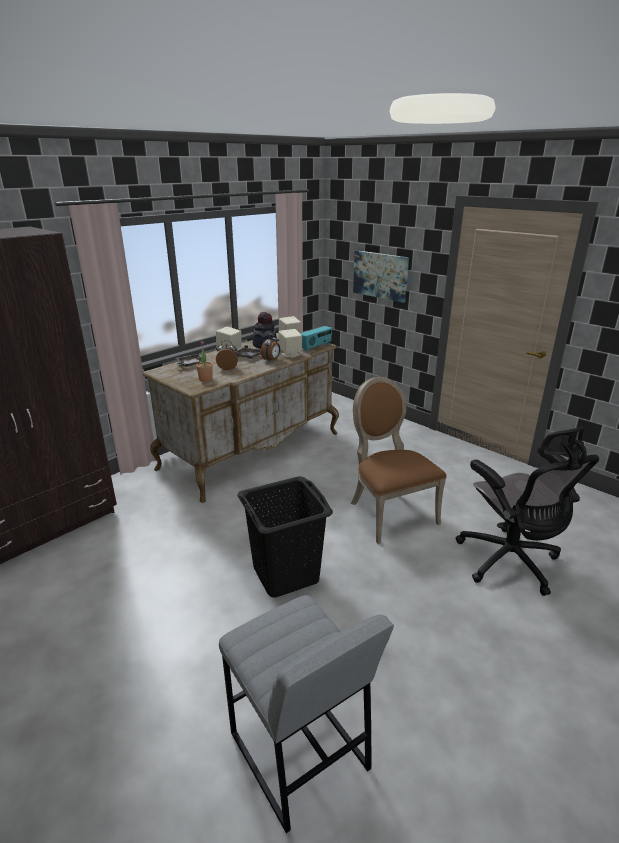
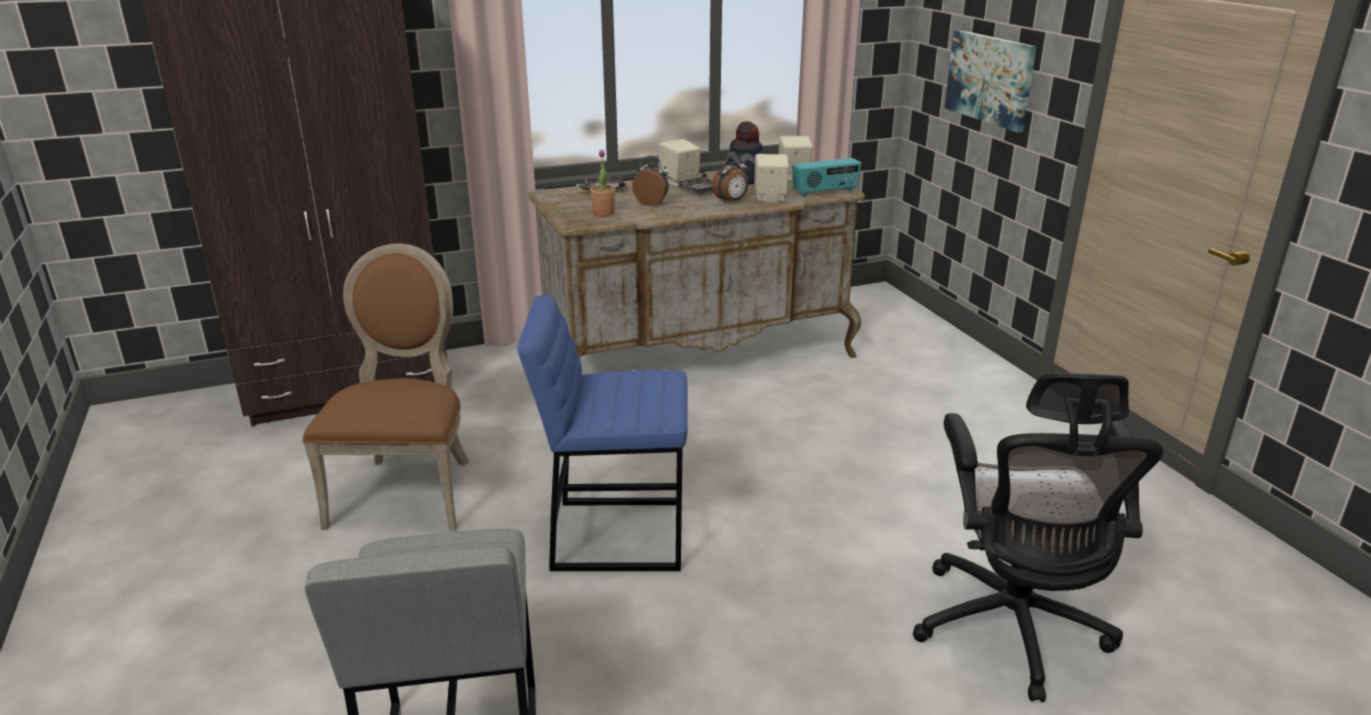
camera: 25 degrees right, 0 degrees up
black laundry basket [237,476,333,598] -> blue chair [517,294,688,571]
brown chair [351,377,446,544] -> brown chair moved to [303,243,469,531]

